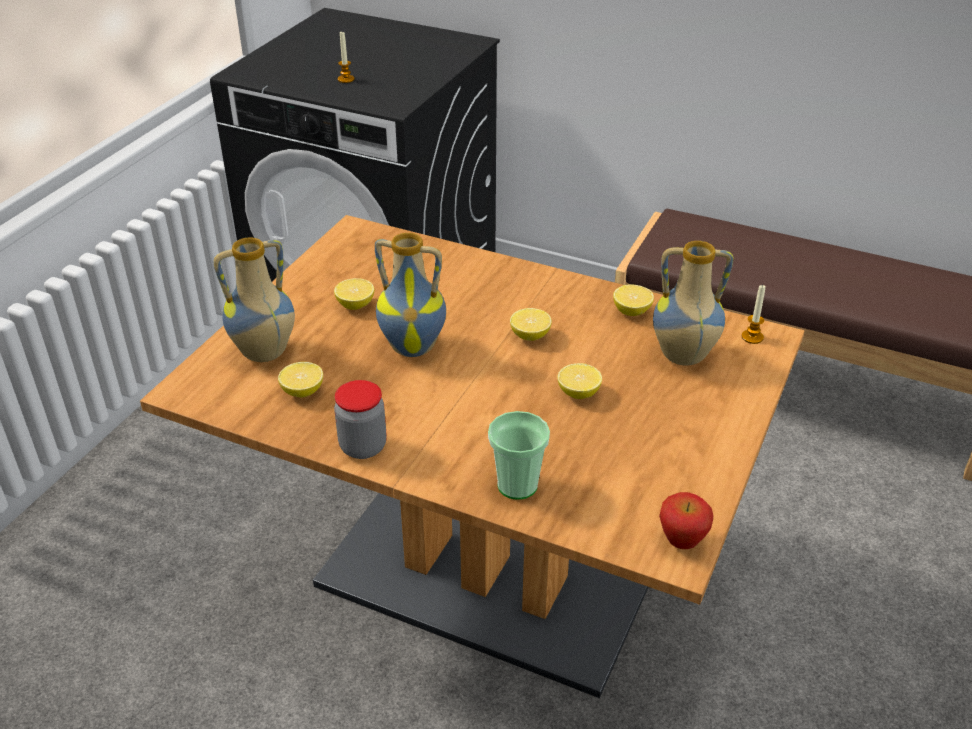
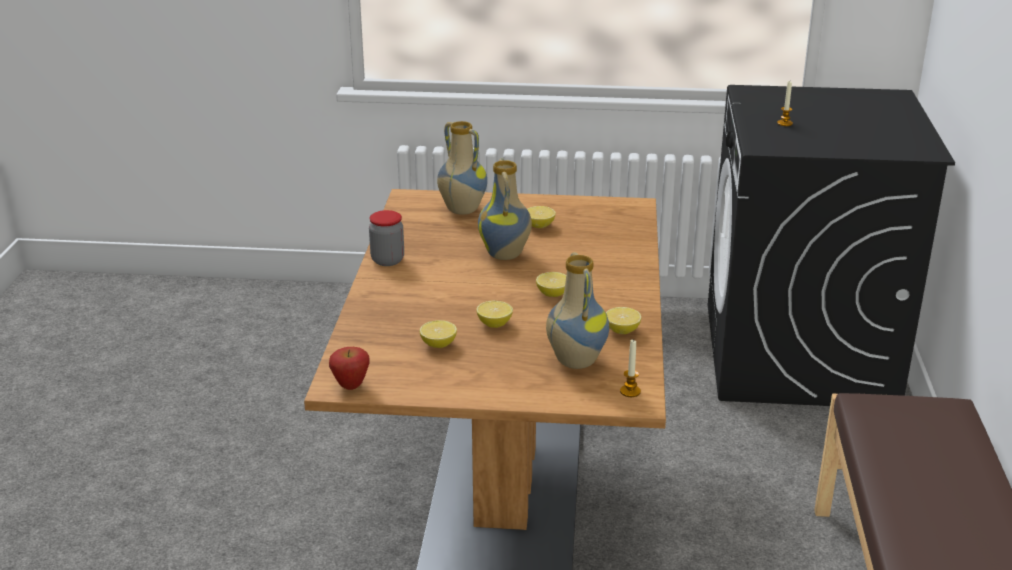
camera: 70 degrees right, 10 degrees down
lemon [278,362,323,398] -> lemon moved to [419,320,457,348]
cup [488,411,550,500] -> none

